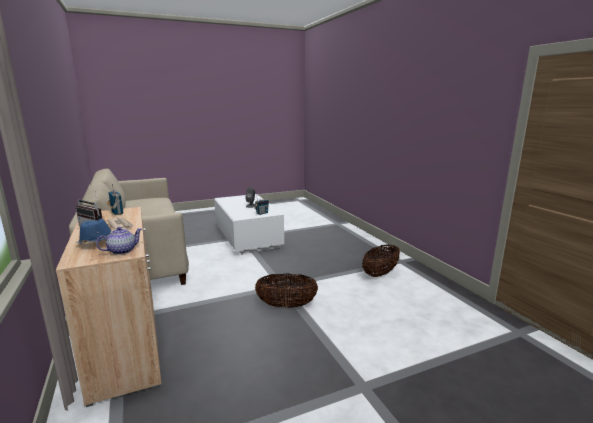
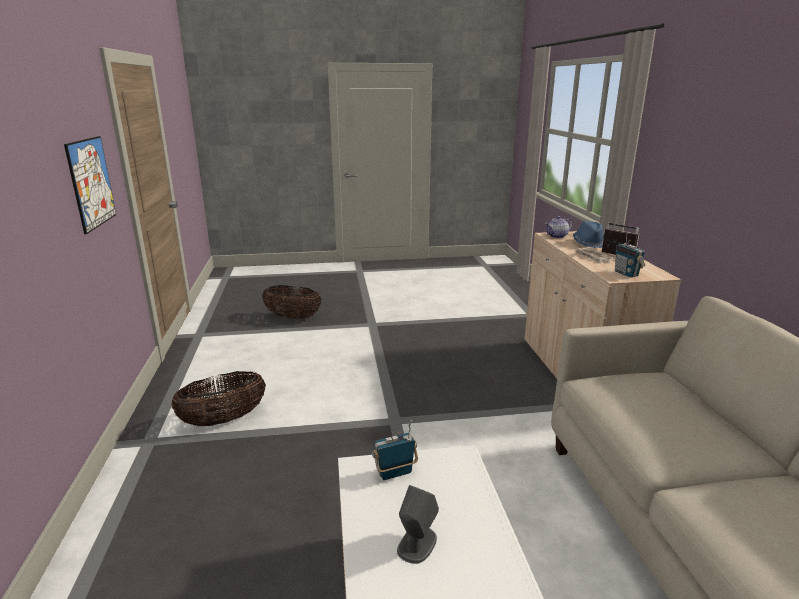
camera: 165 degrees left, 5 degrees up
basket [255,274,318,308] -> basket moved to [262,285,321,319]
none -> picture [64,136,116,234]

